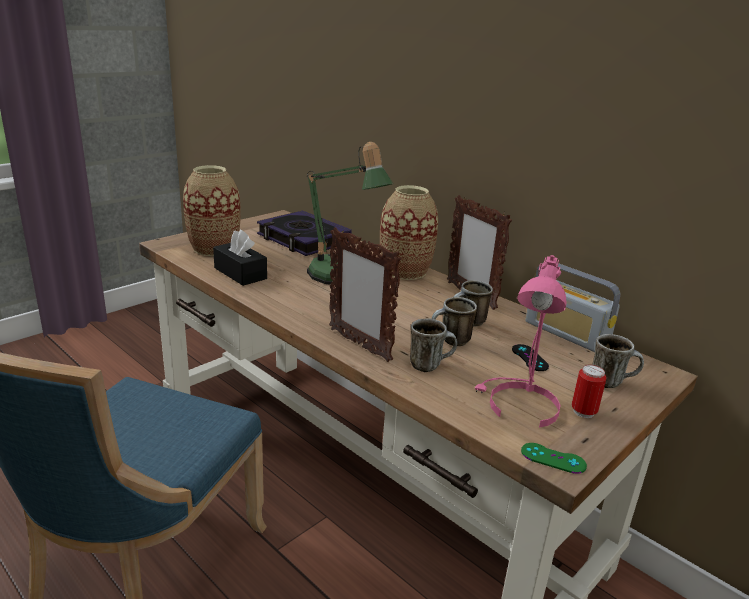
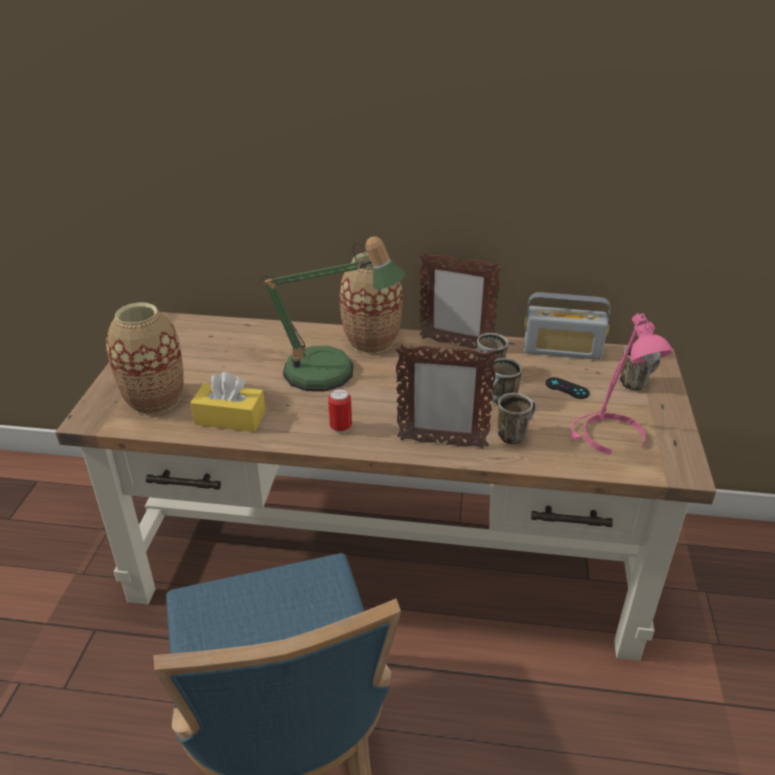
camera: 35 degrees left, 10 degrees up
black tissue box [213,230,267,286] -> yellow tissue box [190,372,266,432]
book [257,211,352,256] -> none
green game controller [521,443,587,474] -> none
can [571,365,607,418] -> can moved to [328,389,352,433]

